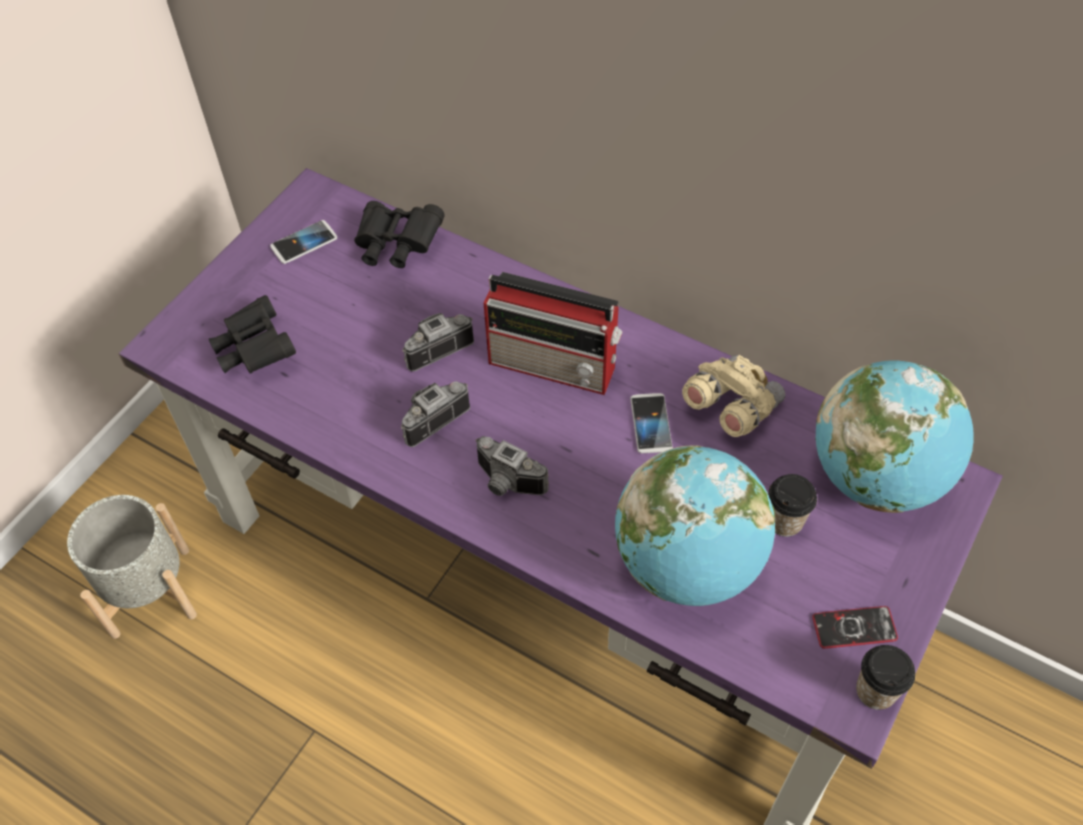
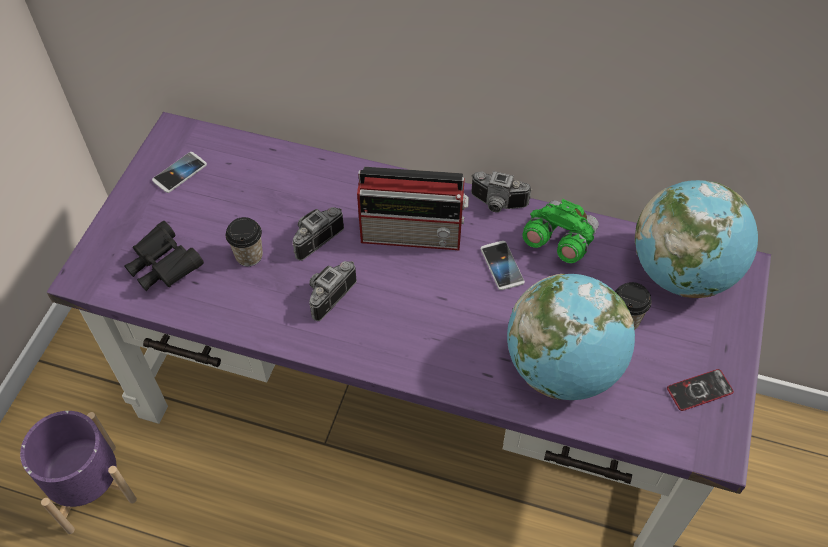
camera: 15 degrees left, 0 degrees up
grey planter [67,495,197,639] -> purple planter [20,411,137,534]
black binoculars [354,201,445,268] -> none
camera [476,436,549,496] -> camera moved to [471,171,532,212]
beige binoculars [682,355,785,437] -> green binoculars [522,199,599,263]
cup [856,645,915,710] -> cup moved to [226,217,263,266]

